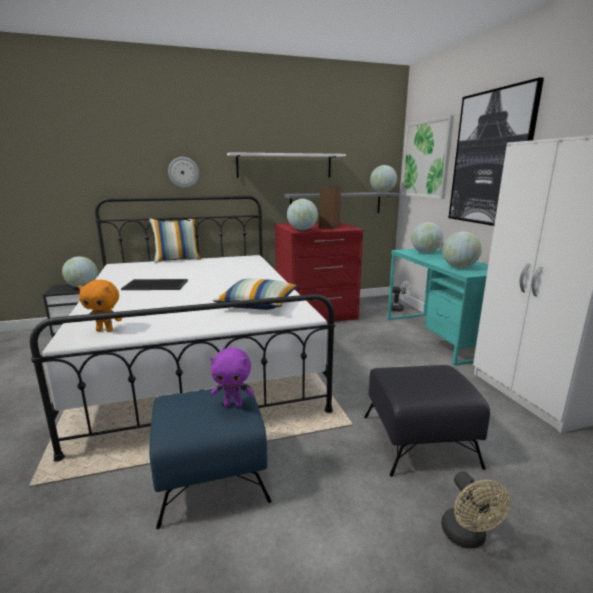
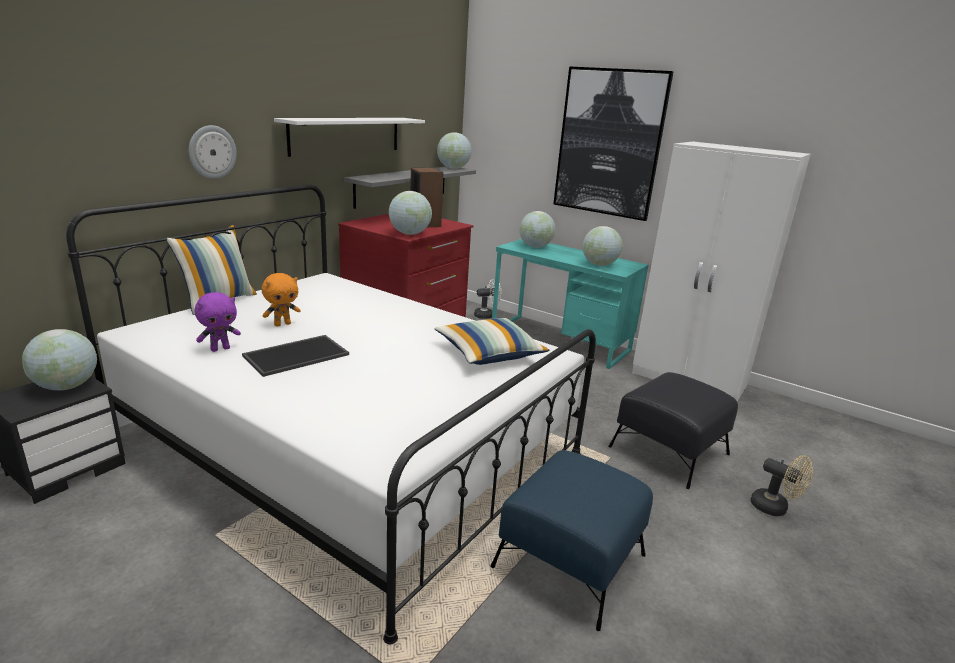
camera: 40 degrees left, 5 degrees up
orange plush toy [78,280,122,332] -> orange plush toy moved to [262,273,301,326]
purple plush toy [210,347,254,407] -> purple plush toy moved to [195,292,241,352]
picture [401,115,454,199] -> none

